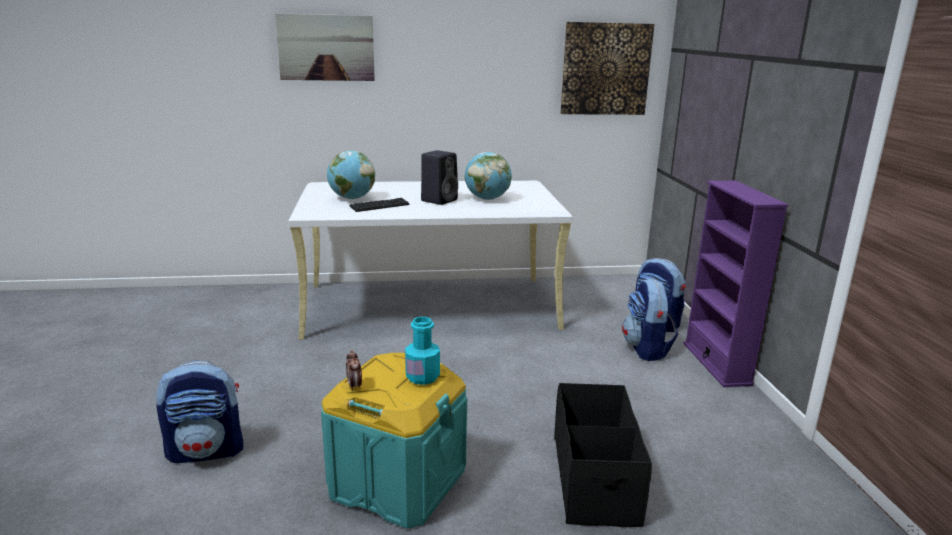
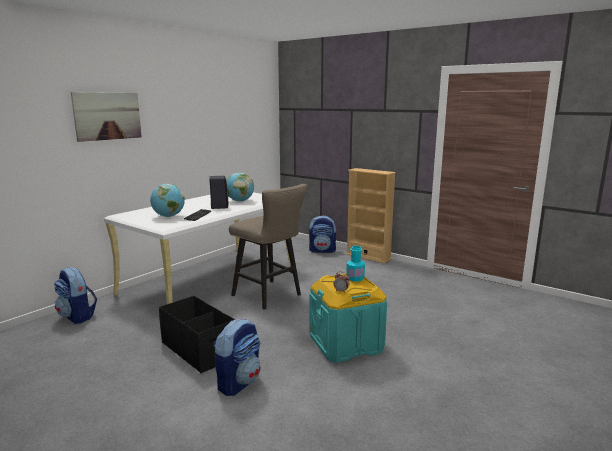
camera: 45 degrees left, 5 degrees down
black storage box [554,383,652,527] -> black storage box moved to [159,296,235,373]
picture [560,22,654,115] -> none
backpack [622,278,678,361] -> backpack moved to [54,267,97,324]
purple bookcase [683,181,788,387] -> beige bookcase [346,168,396,263]
none -> beige stool [229,184,308,310]

